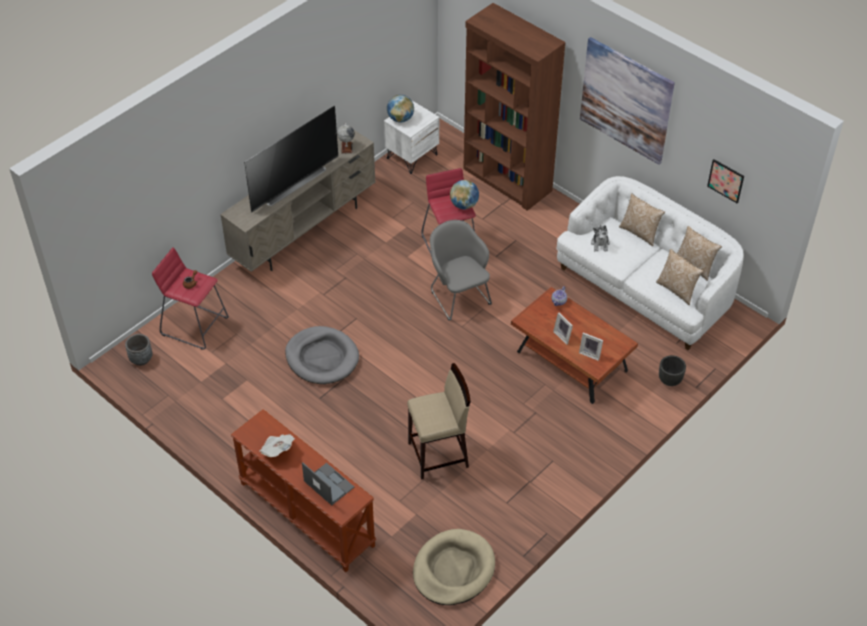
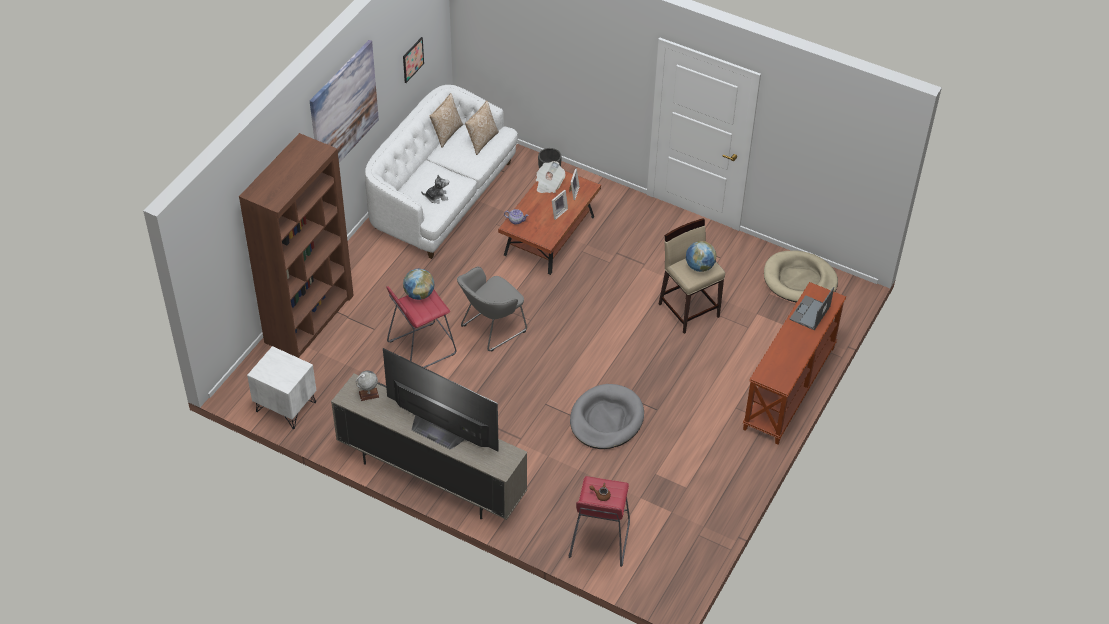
camera: 105 degrees left, 0 degrees up
grey planter [125,334,153,366] -> none
newspaper [259,434,295,457] -> newspaper moved to [536,161,565,193]
globe [387,95,414,123] -> globe moved to [686,241,717,272]
pillow [619,193,665,246] -> none

